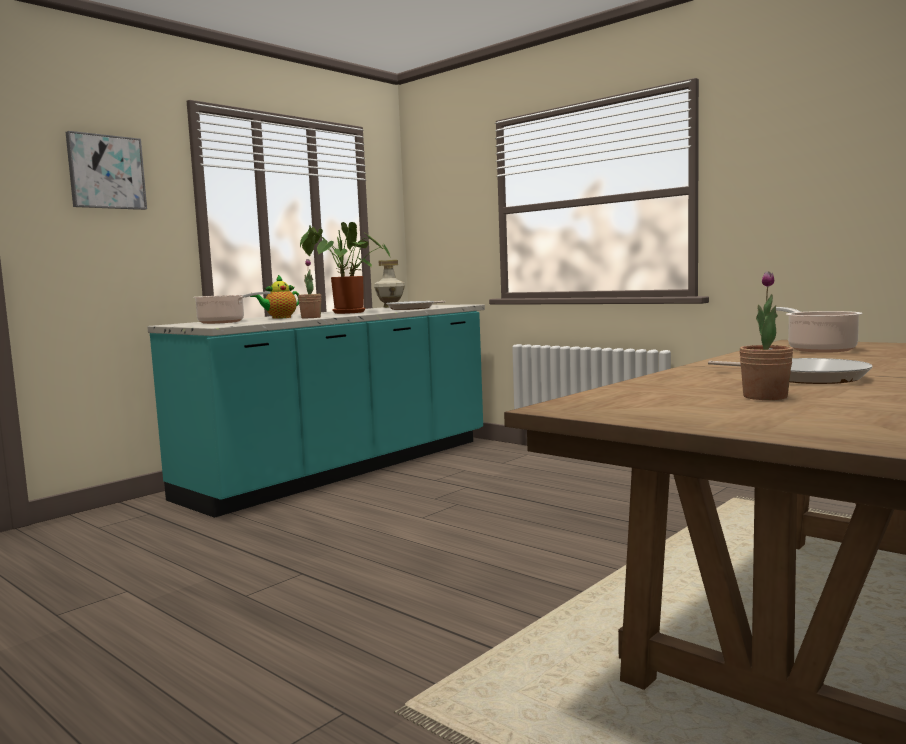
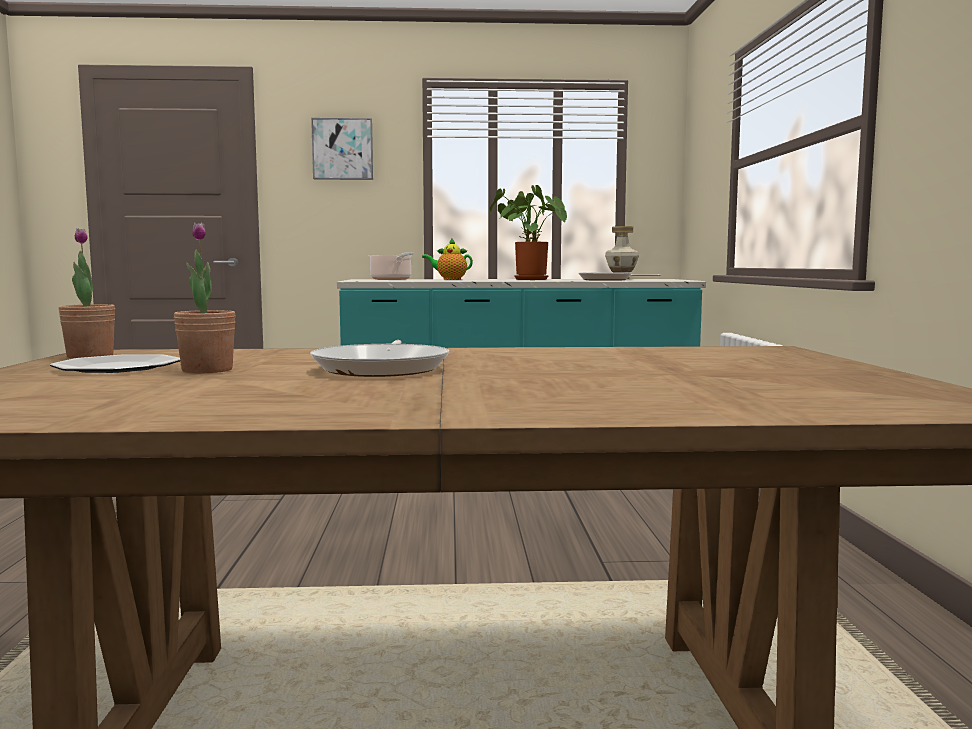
camera: 45 degrees right, 0 degrees up
potted plant [298,259,321,318] -> potted plant moved to [58,228,115,358]
cooking pot [776,307,862,353] -> none
none -> plate [50,354,180,373]

